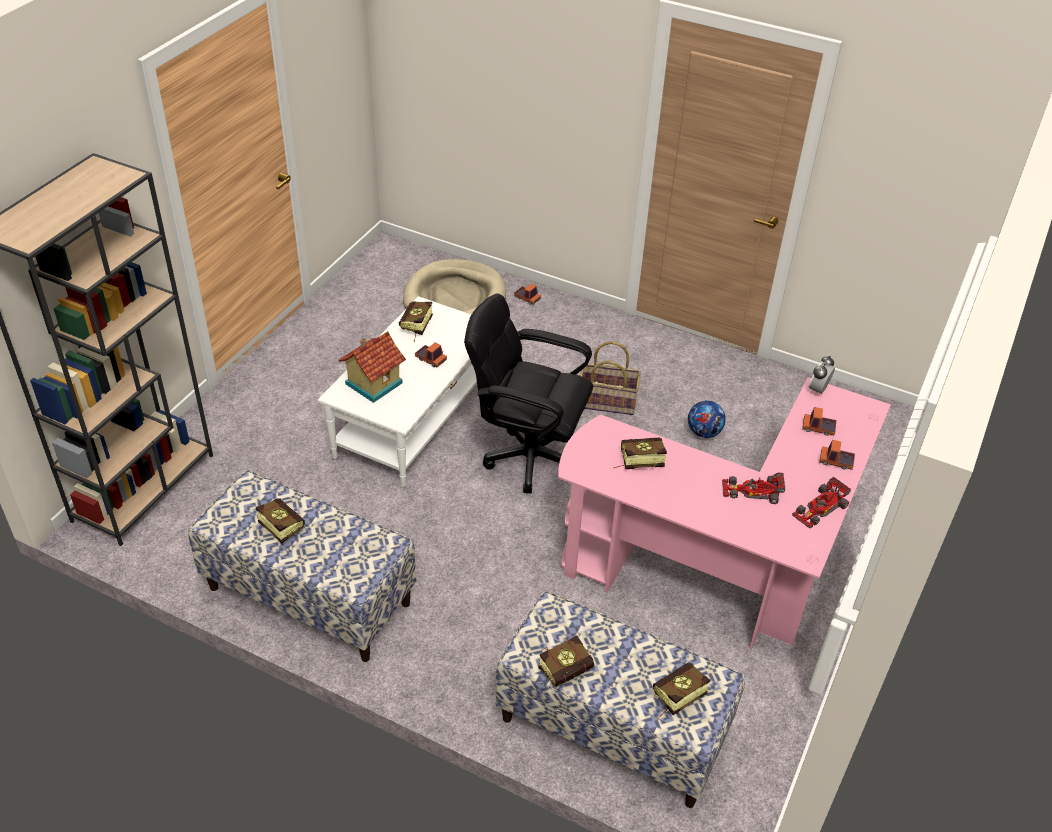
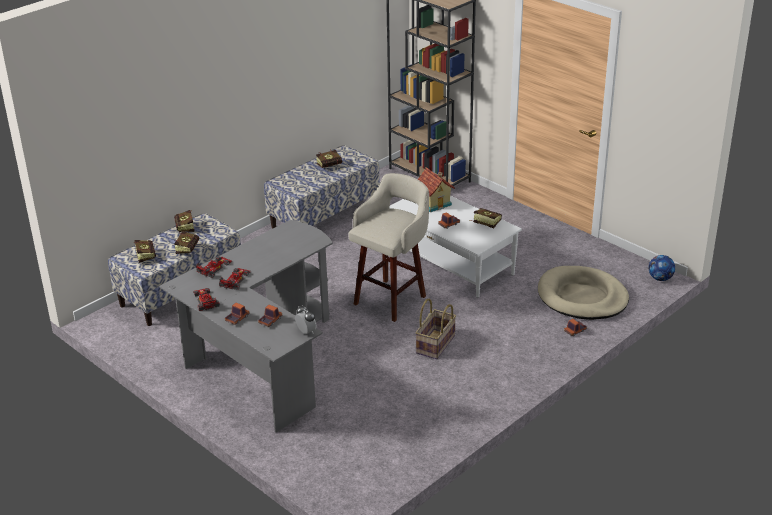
camera: 110 degrees right, 10 degrees down
black office chair [464,293,593,493] -> beige stool [348,173,429,322]
pink desk [558,377,891,649] -> grey desk [159,220,333,432]
book [613,438,667,469] -> book moved to [174,231,199,254]
football [688,401,726,438] -> football moved to [649,255,675,281]
none -> toy car [196,256,232,278]

